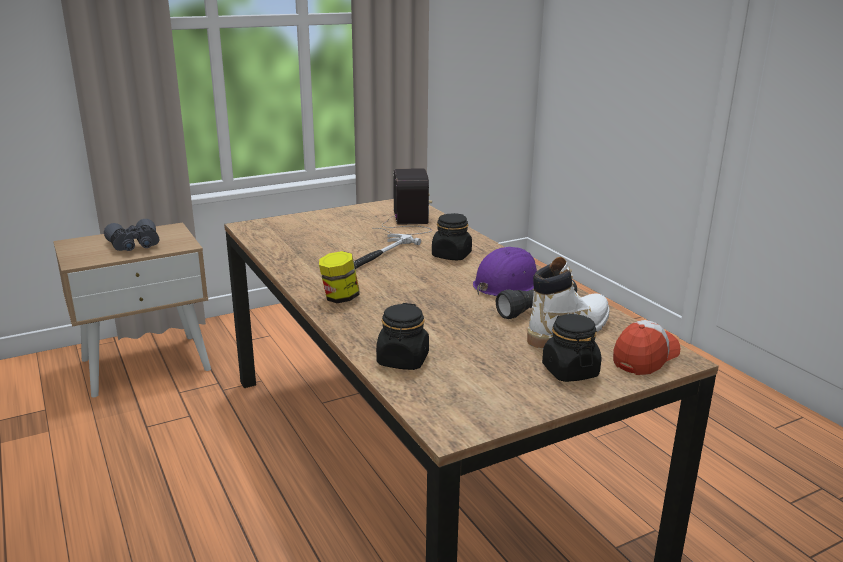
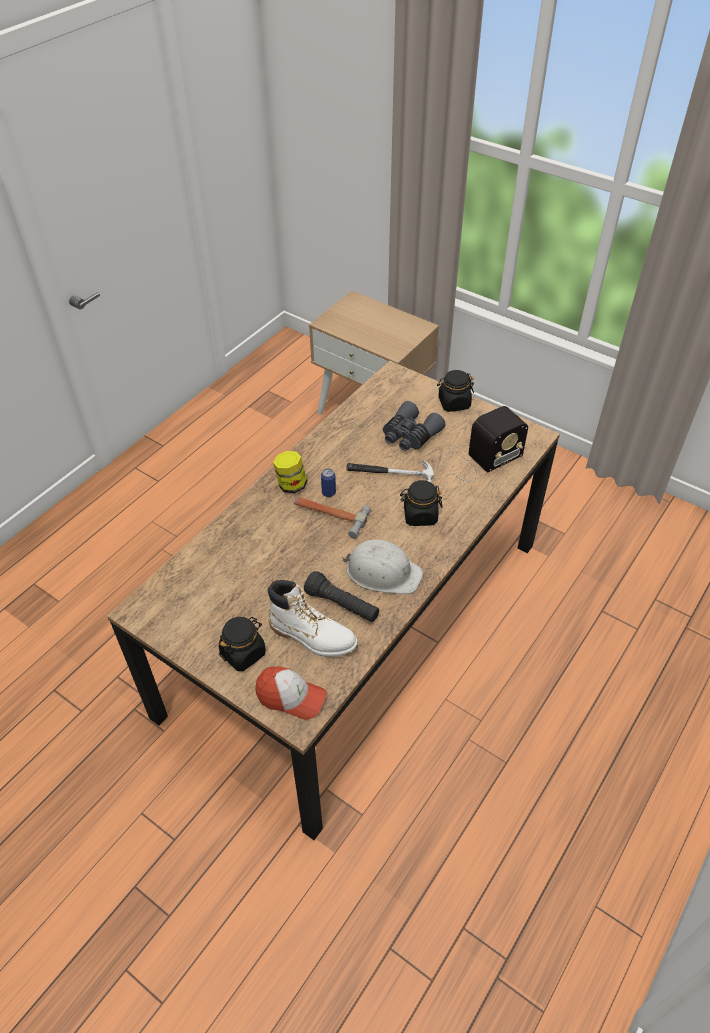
camera: 65 degrees right, 25 degrees up
grey binoculars [104,219,160,251] -> grey binoculars moved to [383,401,445,451]
black jar [376,303,429,370] -> black jar moved to [437,370,474,412]
purple hard hat [473,247,537,296] -> white hard hat [342,539,423,594]
none -> hammer [294,497,371,539]
none -> can [321,468,336,497]

